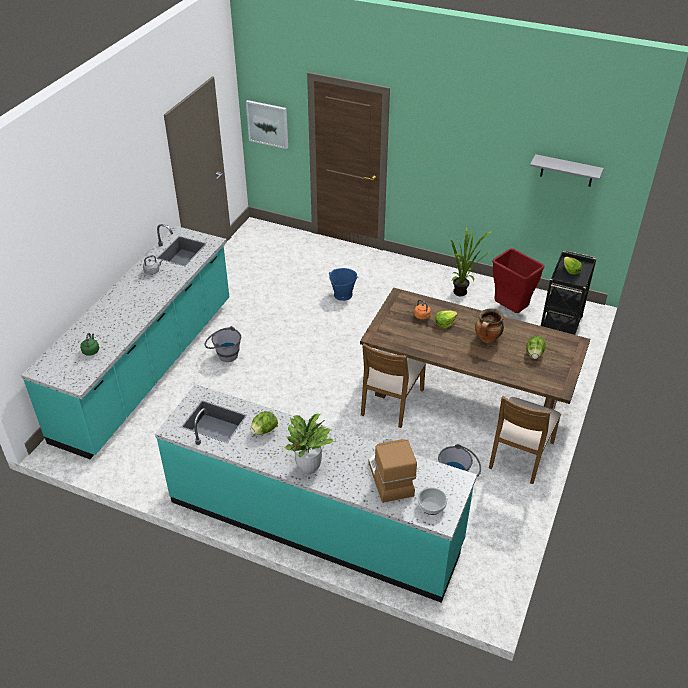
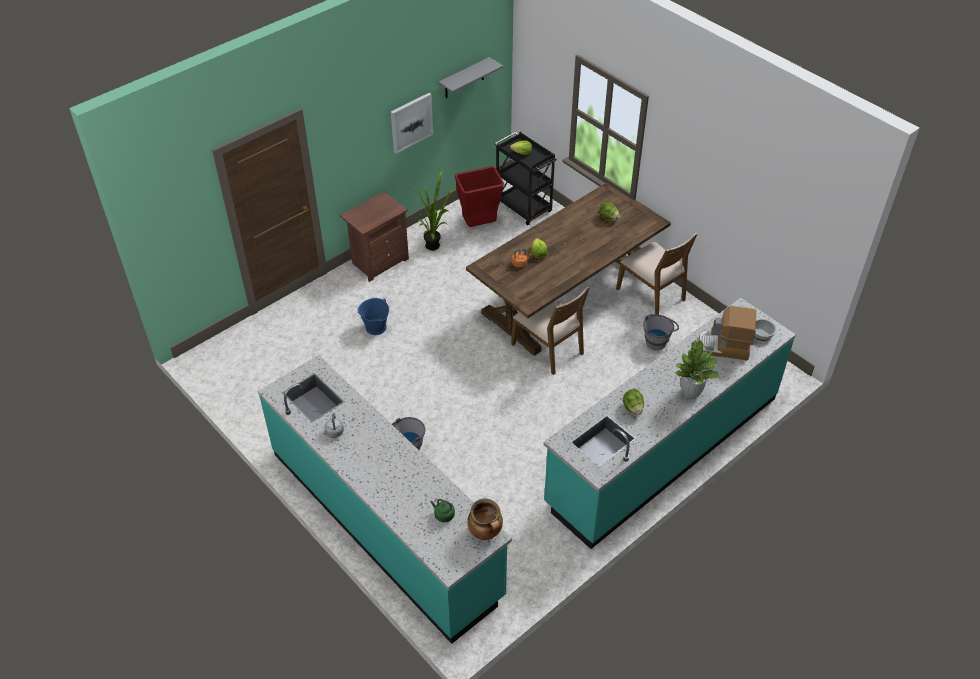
camera: 65 degrees left, 5 degrees up
picture [246,100,288,149] -> picture moved to [391,93,433,154]
cooking pot [475,308,504,343] -> cooking pot moved to [467,499,503,540]
none -> brown nightstand [340,192,409,282]

